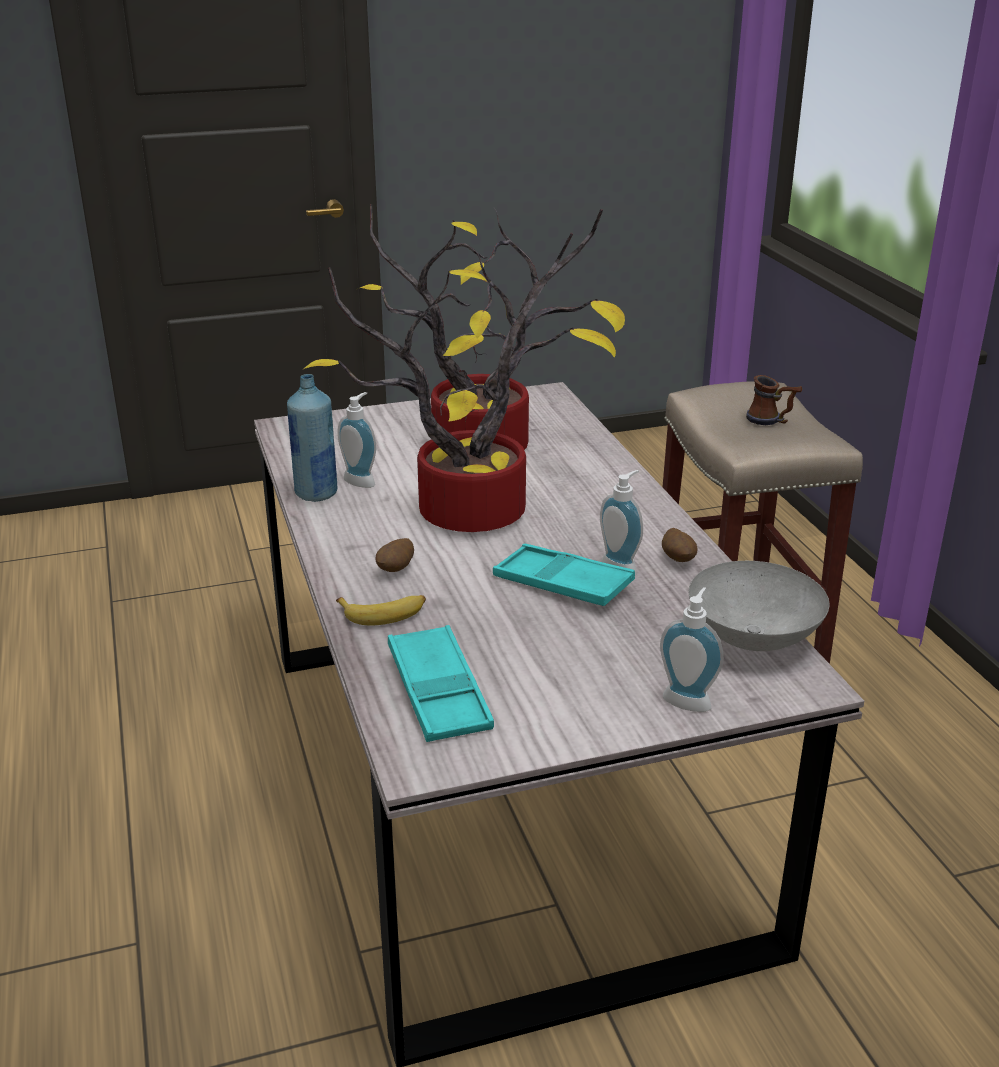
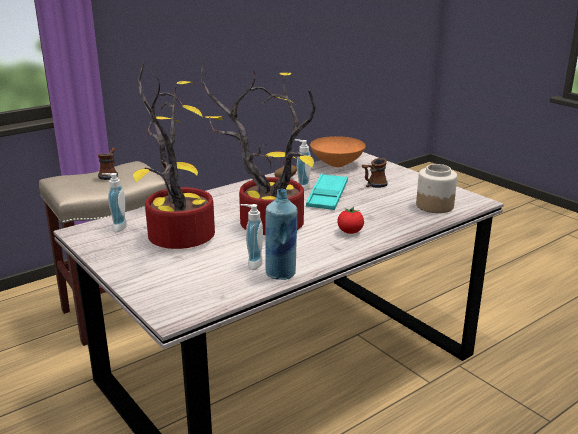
camera: 110 degrees left, 5 degrees down
banana [336,595,426,625] -> none
potato [376,538,414,572] -> tomato [337,207,364,234]
turquoise tray [388,625,494,742] -> jar [416,164,457,213]
soap dispenser [660,587,724,712] -> soap dispenser moved to [102,173,127,232]
grey bowl [689,561,829,651] -> orange bowl [310,136,366,167]
none -> mug [362,158,387,188]

